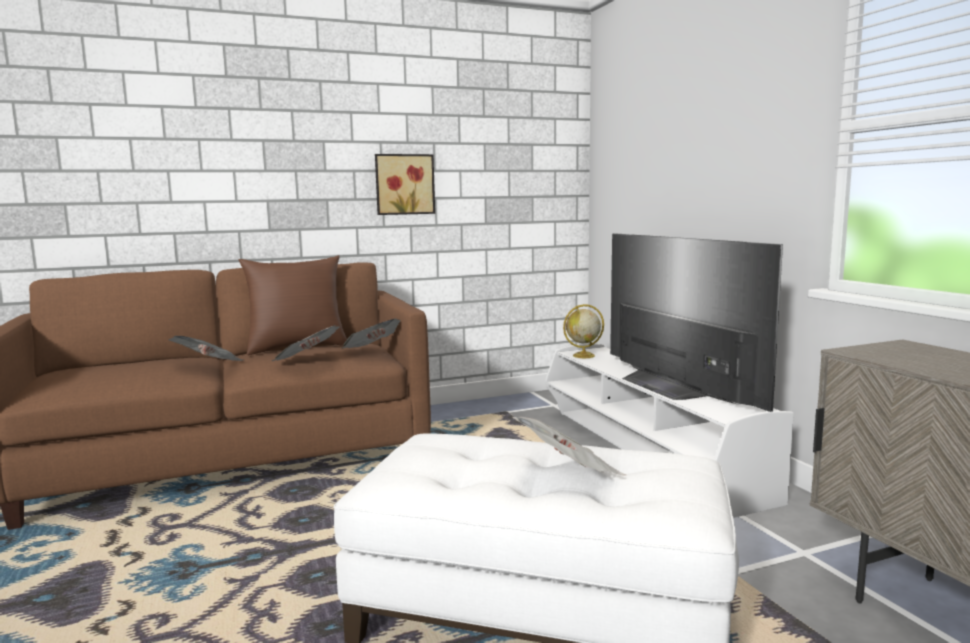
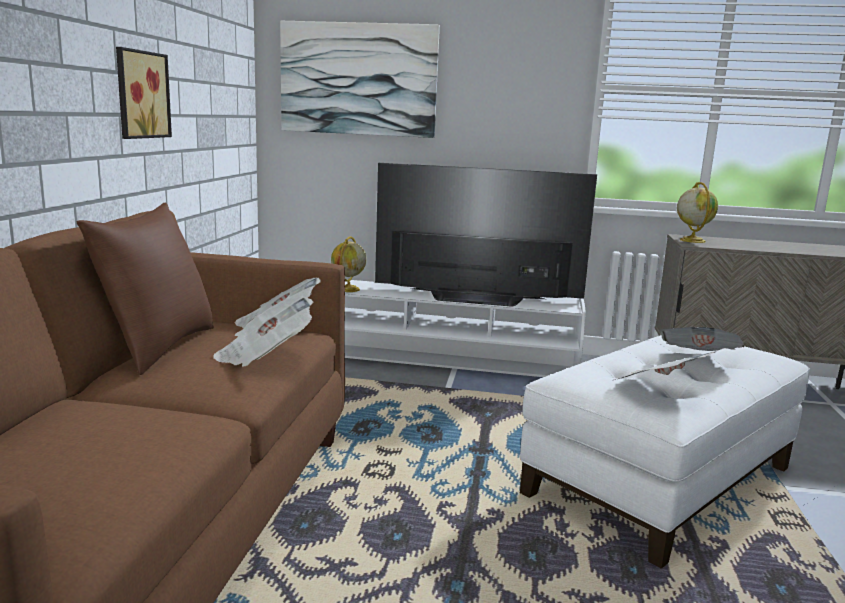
camera: 60 degrees left, 5 degrees up
newspaper [168,336,243,361] -> newspaper moved to [615,351,716,380]
none -> picture [280,21,440,138]
none -> globe [677,182,718,243]

